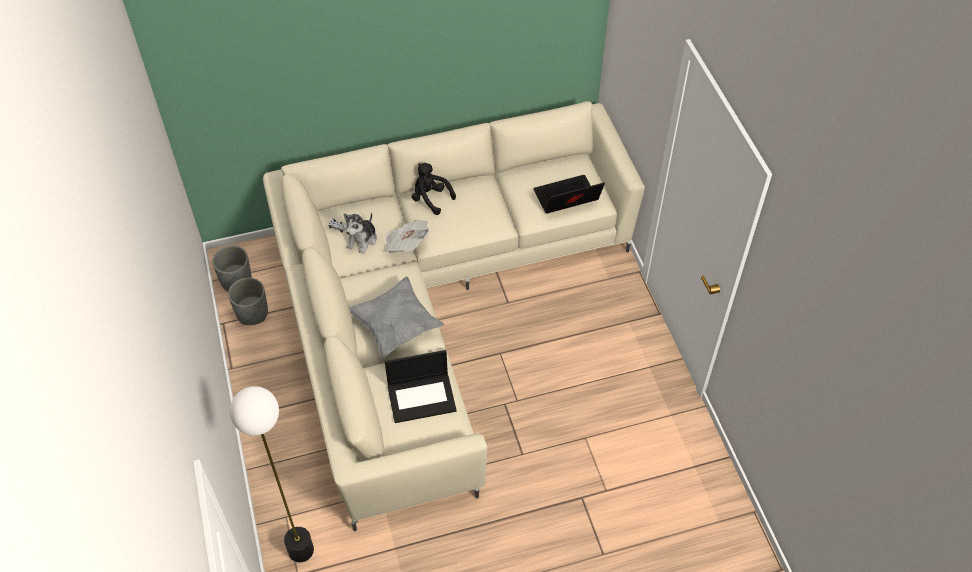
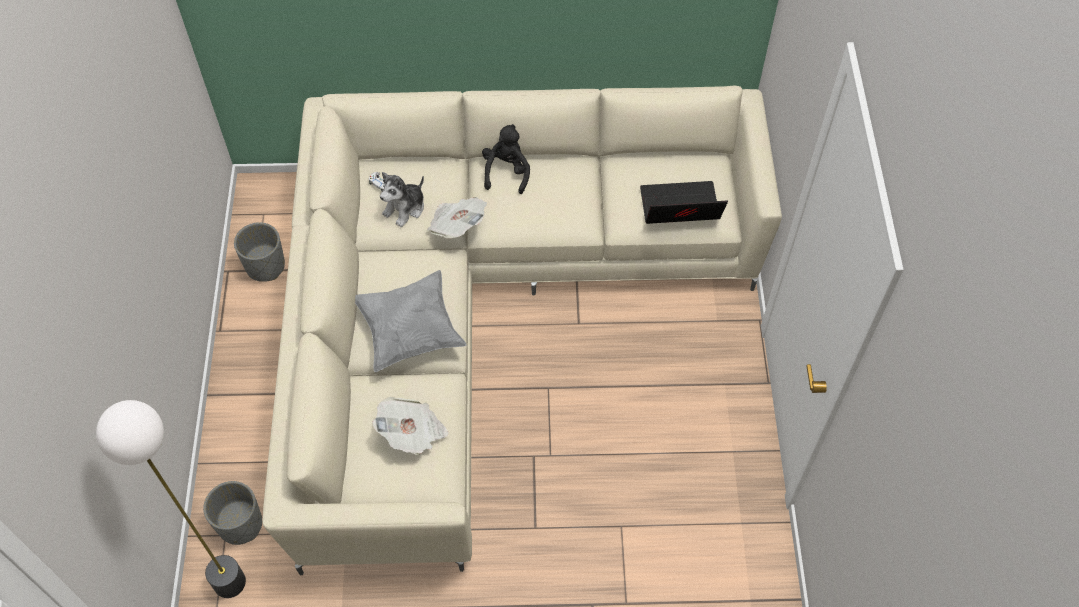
camera: 15 degrees right, 5 degrees up
grey planter [212,246,252,292] -> grey planter moved to [203,481,262,545]
laptop [385,350,457,423] -> newspaper [372,397,449,455]
black plush toy [412,163,456,215] -> black plush toy turned 45 degrees clockwise [482,124,530,194]

